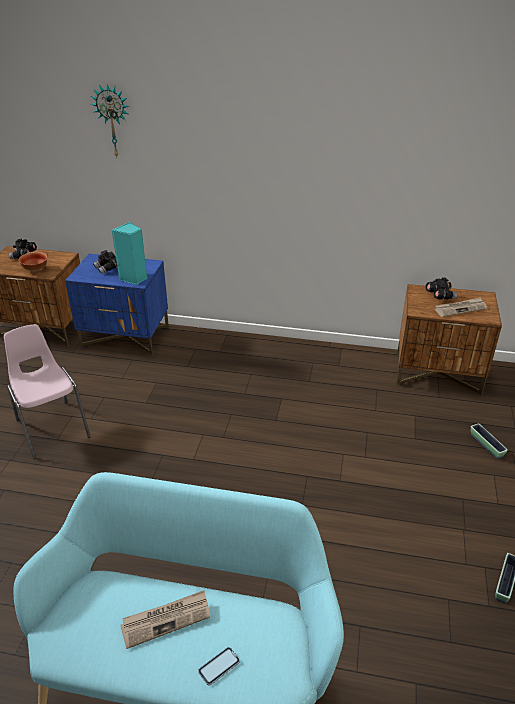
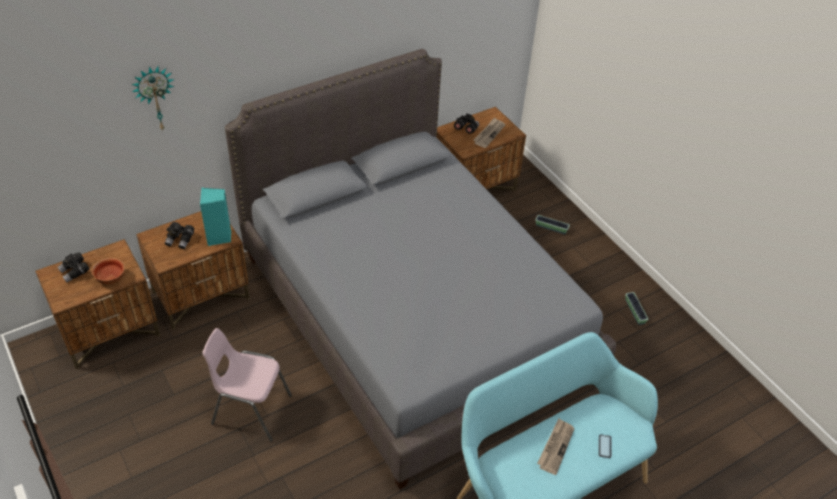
camera: 45 degrees left, 10 degrees up
blue nightstand [65,254,169,356] -> brown nightstand [136,211,250,329]
none -> grey bed [225,49,616,489]

